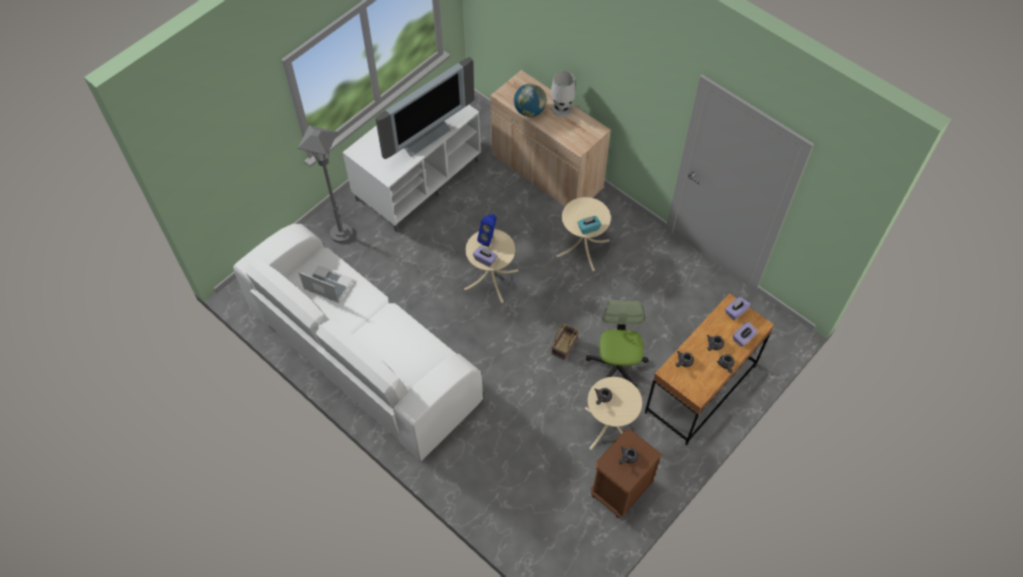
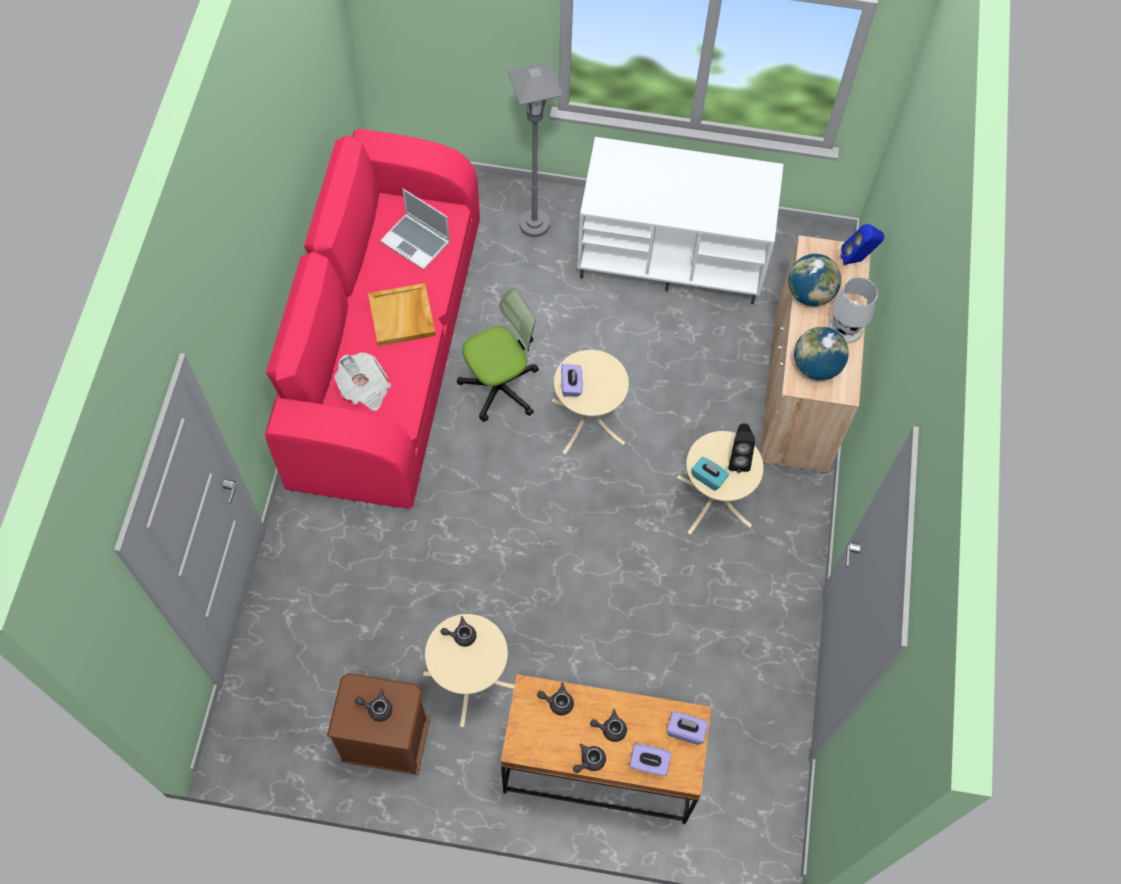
camera: 55 degrees right, 5 degrees up
white sofa [233,224,483,461] -> pink sofa [265,129,480,508]
laptop [299,265,353,303] -> laptop turned 135 degrees clockwise [380,189,450,270]
television [375,57,475,159] -> none
blue speaker [477,214,496,247] -> blue speaker moved to [841,224,884,265]
basket [551,323,579,360] -> none
office chair [586,300,649,387] -> office chair moved to [457,289,539,422]
none -> newspaper [334,352,391,411]
none -> beige tray [368,283,436,346]
none -> black speaker [728,423,755,473]
none -> globe [794,327,849,380]

